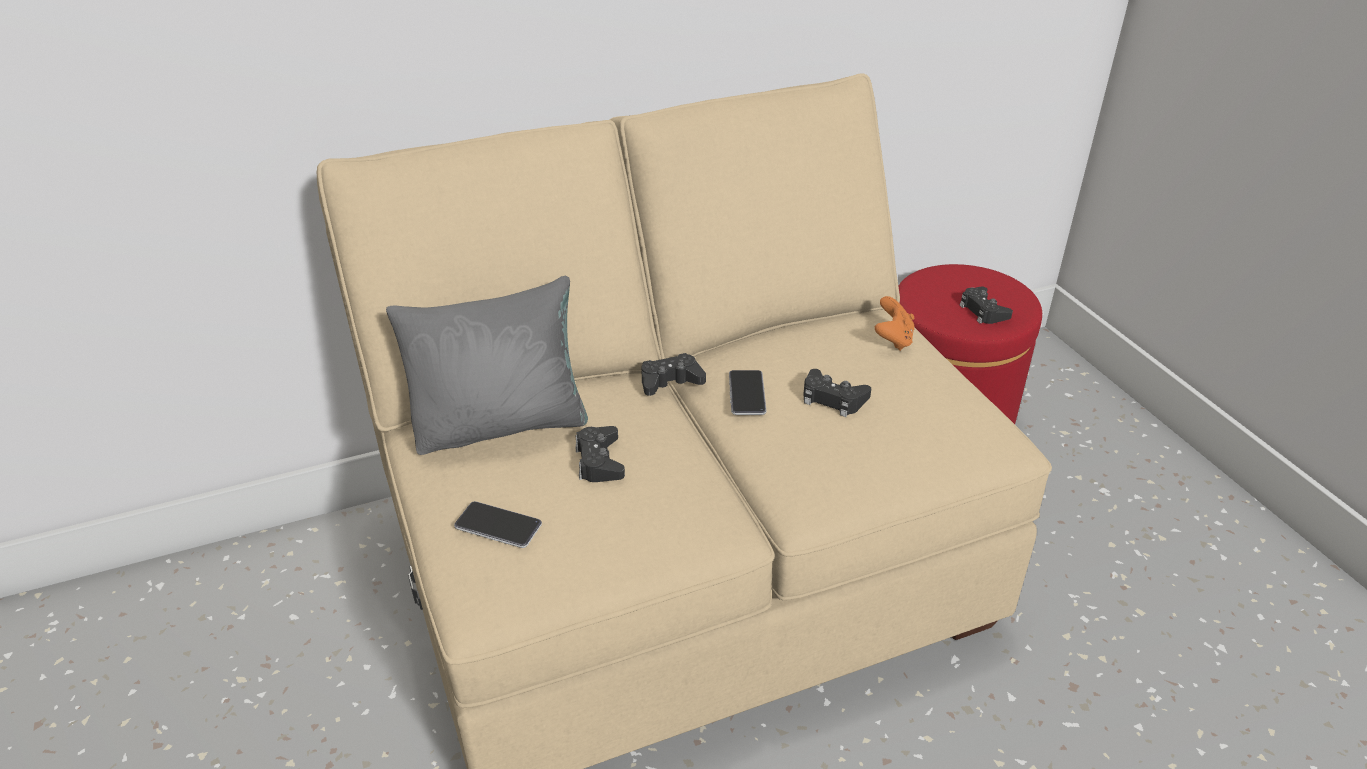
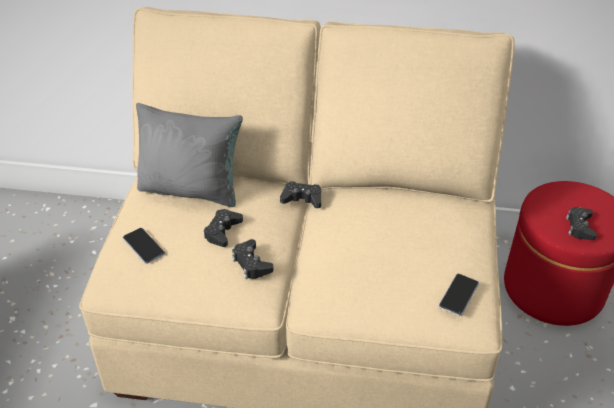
camera: 30 degrees right, 5 degrees up
phone [729,370,767,415] -> phone moved to [439,274,479,316]
black game controller [803,369,871,417] -> black game controller moved to [232,239,273,279]
orange game controller [875,296,914,351] -> none

